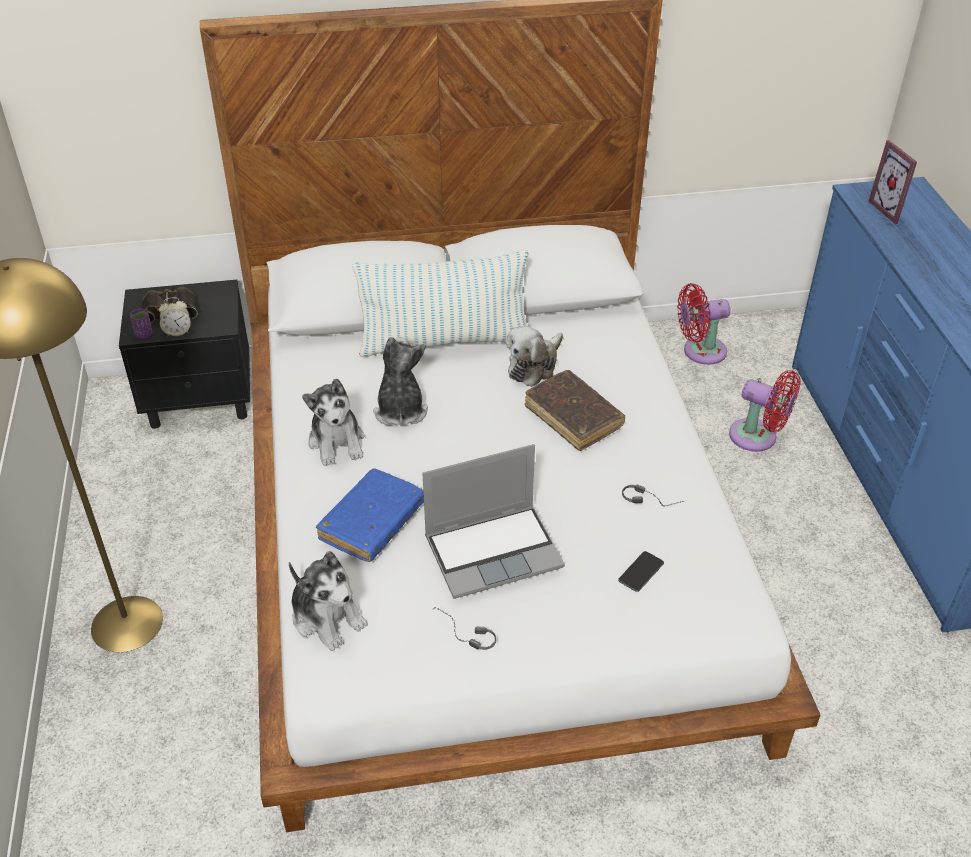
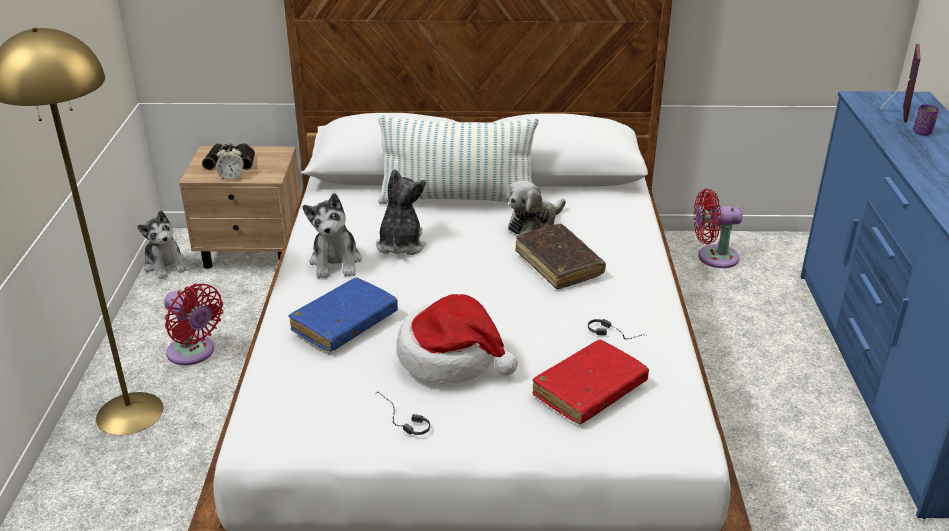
camera: 10 degrees right, 10 degrees down
black nightstand [119,280,250,429] -> beige nightstand [179,146,301,269]
purple cup [130,309,153,339] -> purple cup moved to [913,104,939,136]
plush toy [289,551,368,651] -> plush toy moved to [137,210,188,279]
laptop [422,444,565,599] -> hat [396,294,518,383]
phone [618,551,664,592] -> red book [532,340,649,424]
red fan [729,370,801,452] -> red fan moved to [164,284,223,365]
picture frame [869,140,917,224] -> picture frame turned 150 degrees counterclockwise [880,44,920,122]

